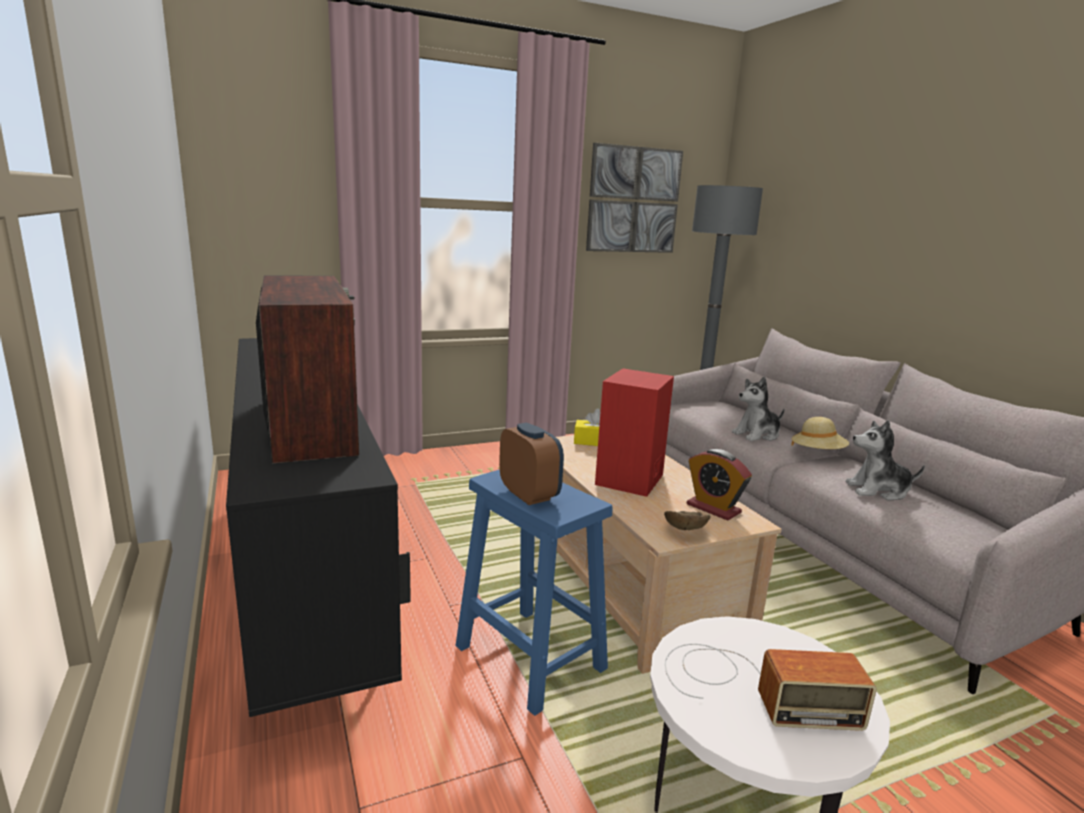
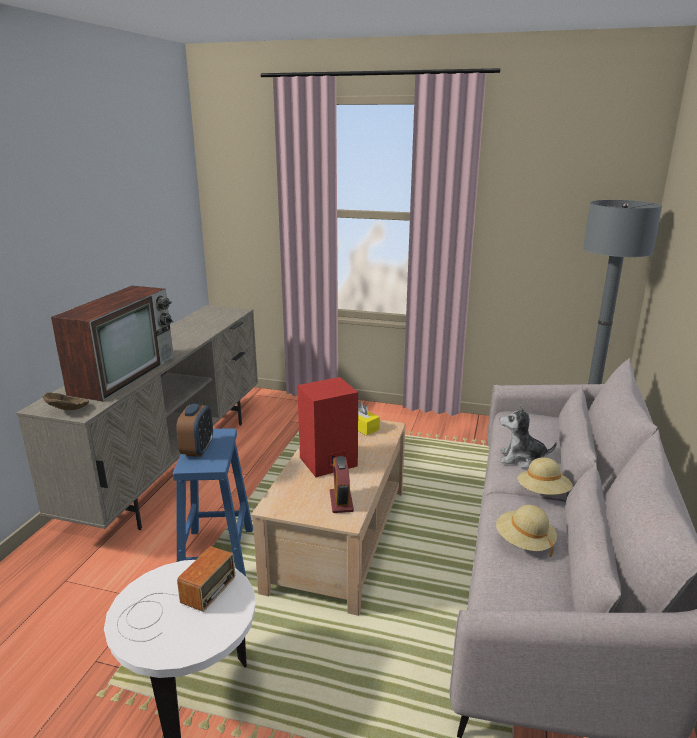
camera: 40 degrees right, 5 degrees up
black tv stand [226,338,411,717] -> beige tv stand [16,305,258,530]
picture [586,143,683,253] -> none
brown bowl [664,511,710,530] -> brown bowl moved to [42,392,89,410]
radio [665,644,877,731] -> radio turned 105 degrees counterclockwise [117,546,235,642]
plush toy [846,420,925,501] -> beige hat [496,505,557,557]

